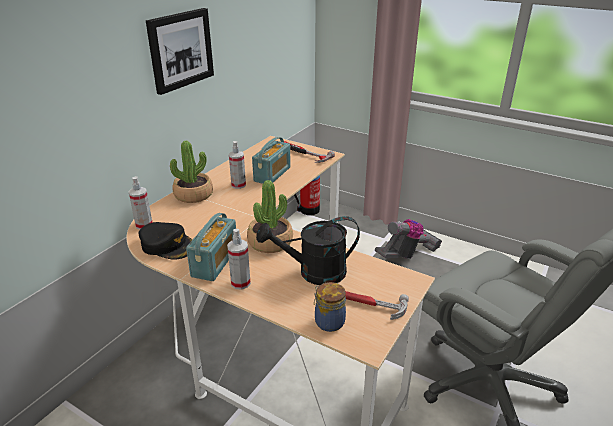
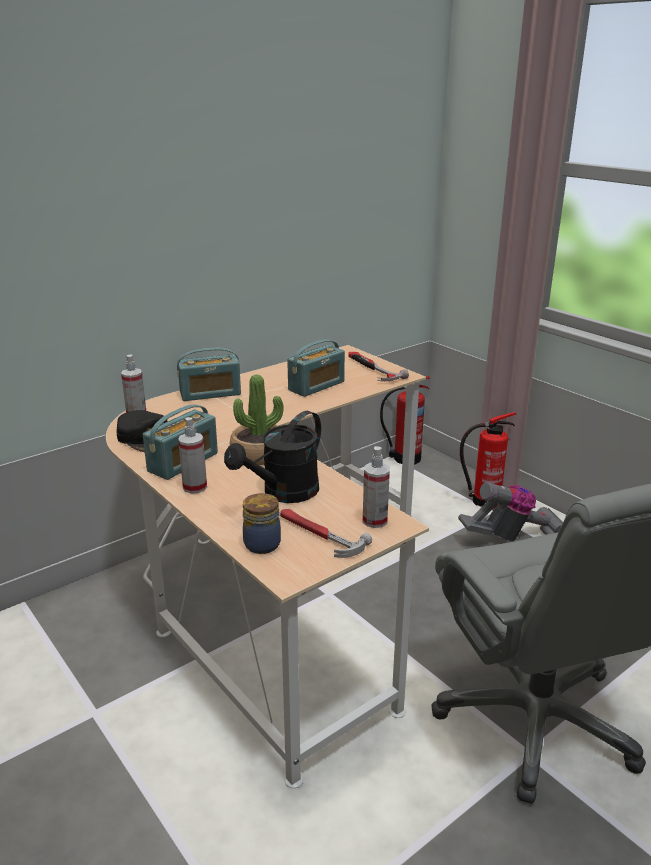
camera: 20 degrees right, 5 degrees down
picture [146,8,214,95] -> none
potted plant [170,141,213,203] -> radio [177,348,241,401]
spray bottle [229,141,246,189] -> spray bottle moved to [363,446,390,528]
black watering can [256,216,360,285] -> black watering can turned 60 degrees counterclockwise [224,411,321,503]
none -> fire extinguisher [460,412,516,507]

